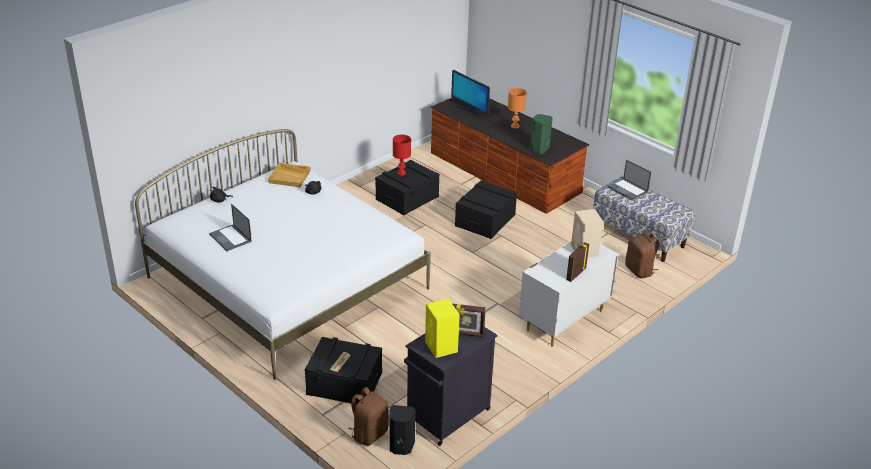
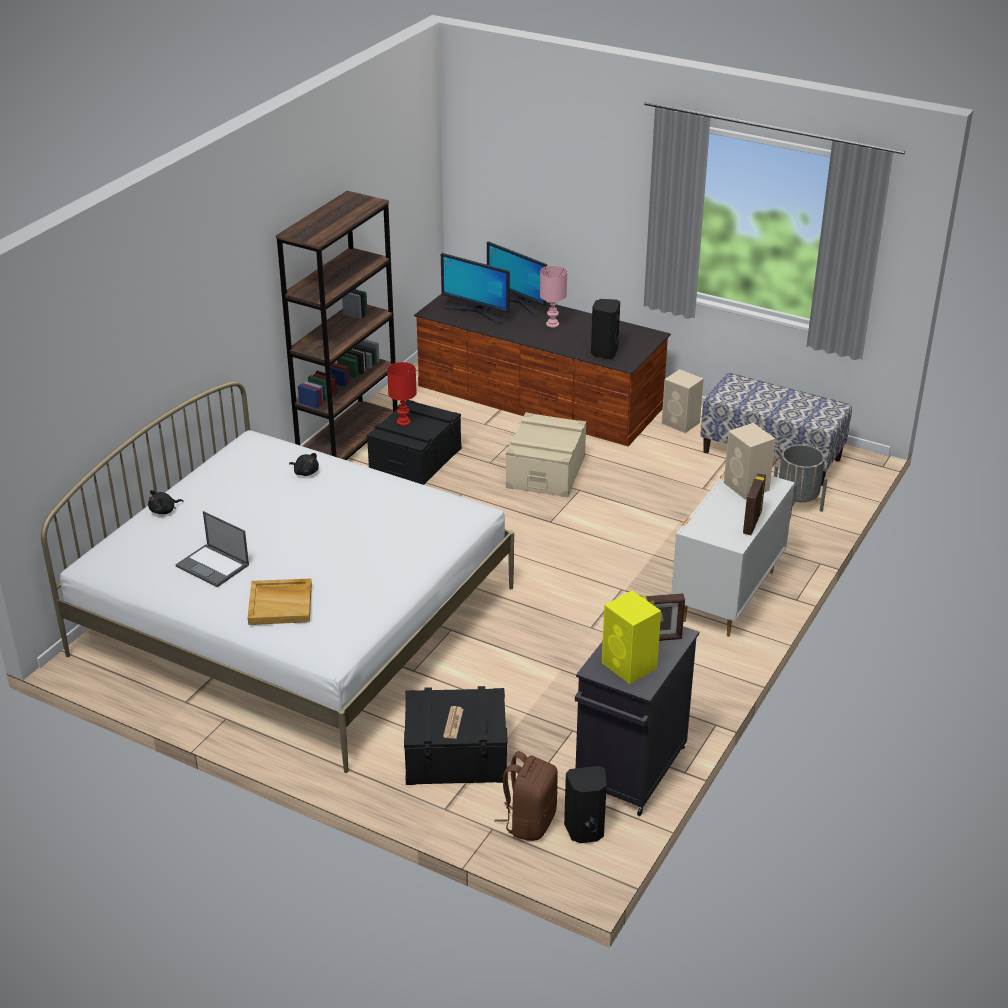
camera: 15 degrees left, 0 degrees up
beige tray [268,163,311,187] -> beige tray moved to [248,578,312,625]
black storage box [455,180,517,239] -> beige storage box [506,412,586,497]
orange table lamp [508,88,527,129] -> pink table lamp [540,266,567,328]
green speaker [530,114,552,154] -> black speaker [591,299,620,359]
laptop [608,160,651,201] -> none
brown backpack [625,231,660,278] -> grey planter [774,444,827,518]
none -> brown bookcase [276,191,398,460]
none -> monitor [487,241,547,315]
none -> beige speaker [662,369,704,433]

